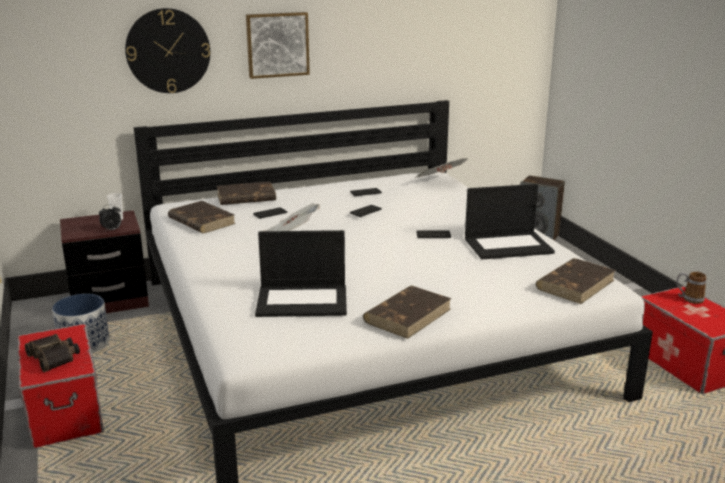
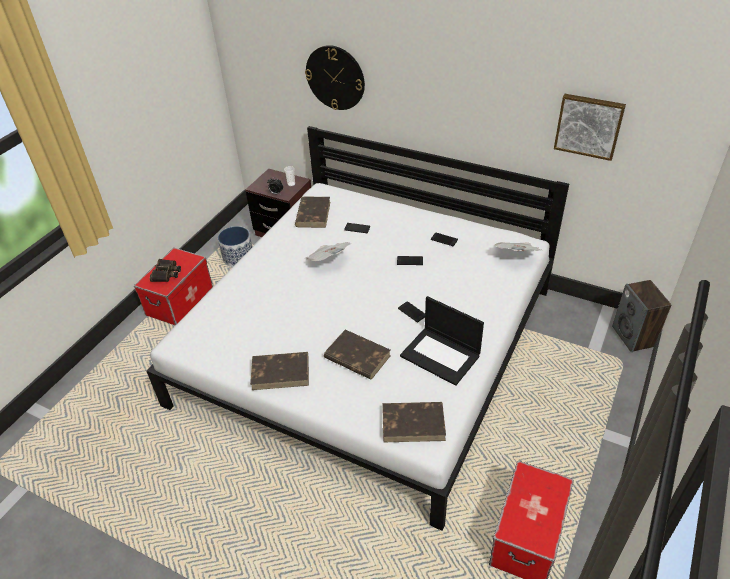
camera: 50 degrees right, 20 degrees up
brown book [217,181,276,205] -> brown book moved to [324,330,391,380]
picture [246,12,310,79] -> picture moved to [554,94,626,161]
laptop [255,230,347,317] -> none
mug [676,272,706,304] -> none

